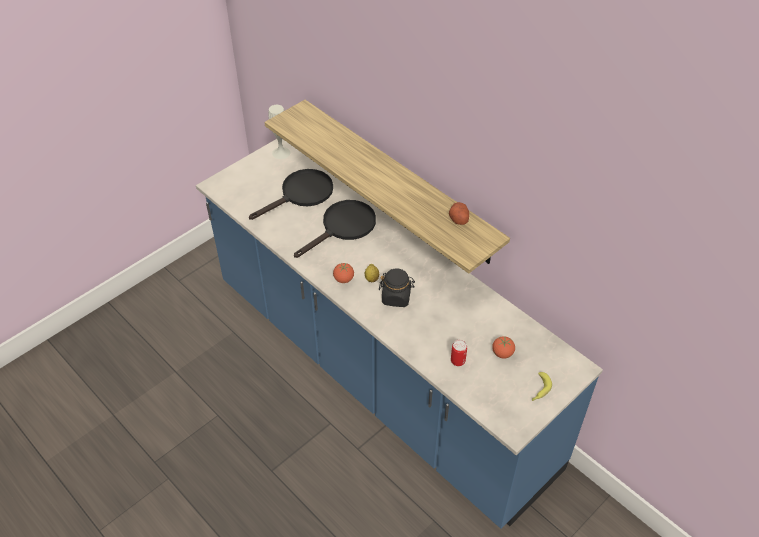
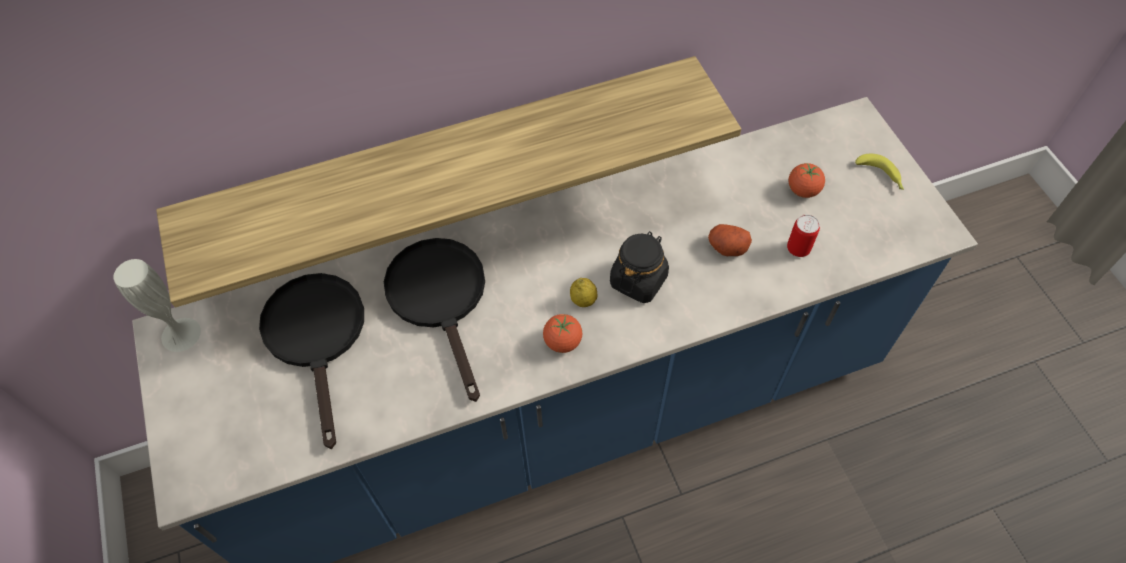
camera: 65 degrees left, 10 degrees up
potato [449,202,469,225] -> potato moved to [708,224,752,256]

